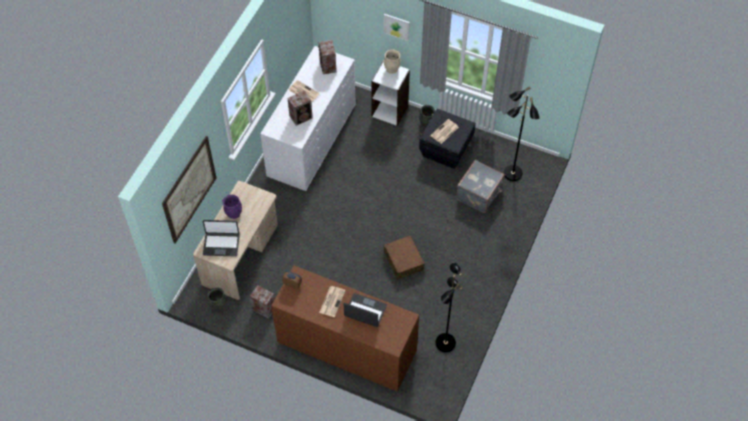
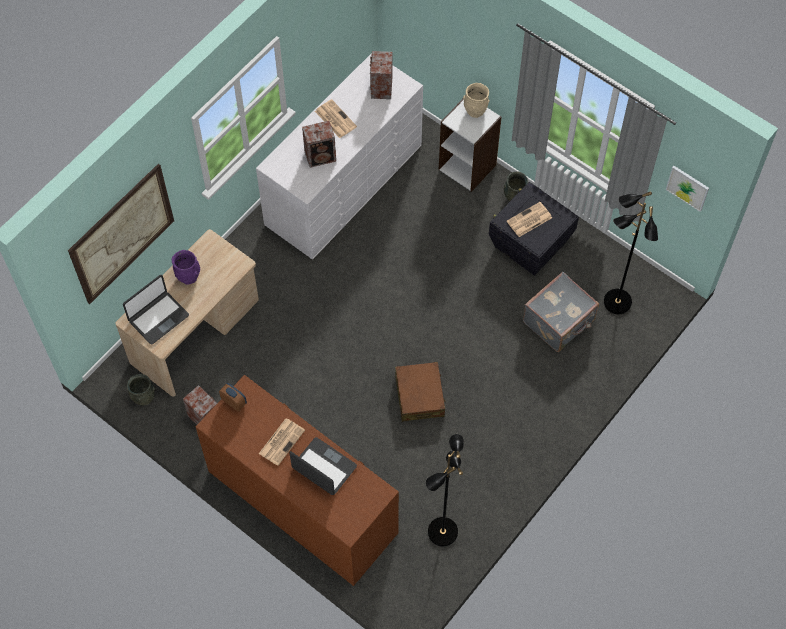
camera: 15 degrees right, 5 degrees up
laptop [202,220,240,256] -> laptop turned 60 degrees counterclockwise [123,275,189,345]
picture [384,14,410,41] -> picture moved to [666,166,709,212]

